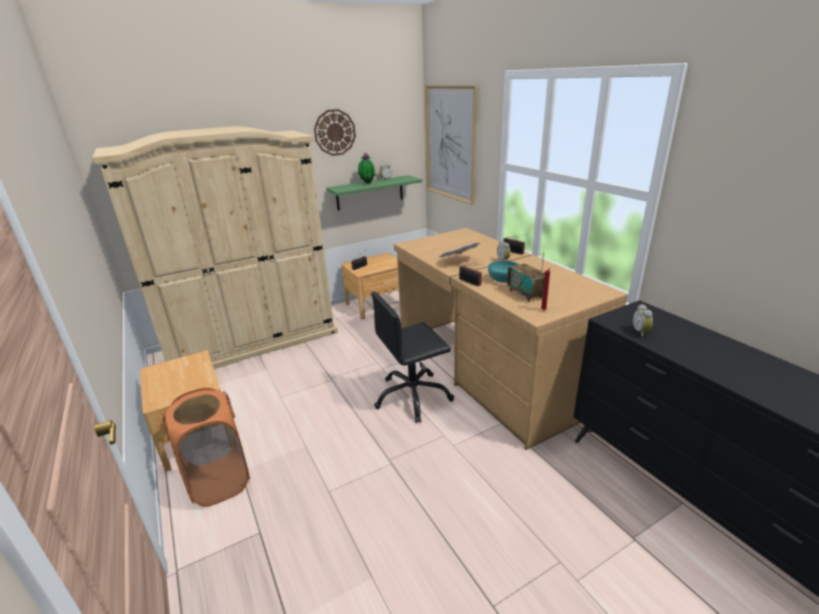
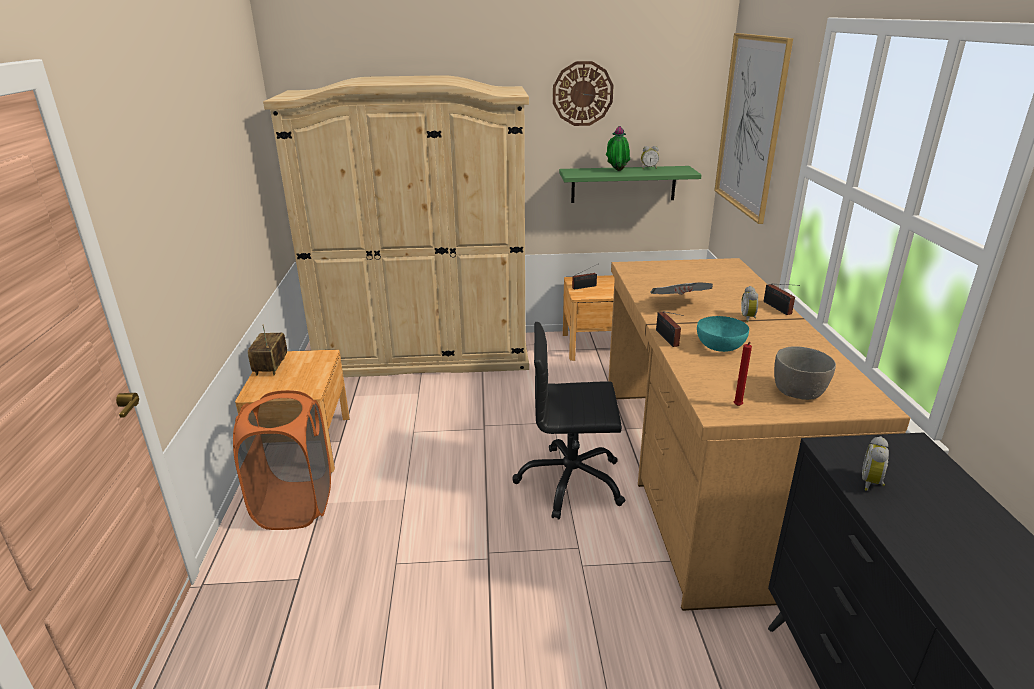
camera: 25 degrees right, 0 degrees up
radio [507,252,545,302] -> radio moved to [248,325,287,376]
none -> grey bowl [774,346,836,400]

